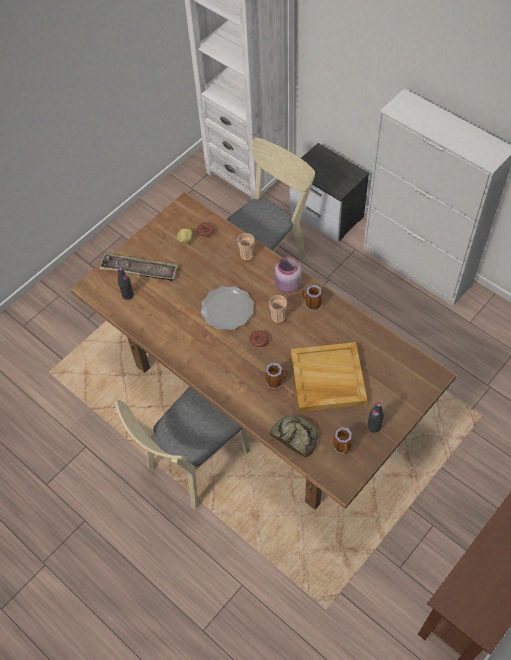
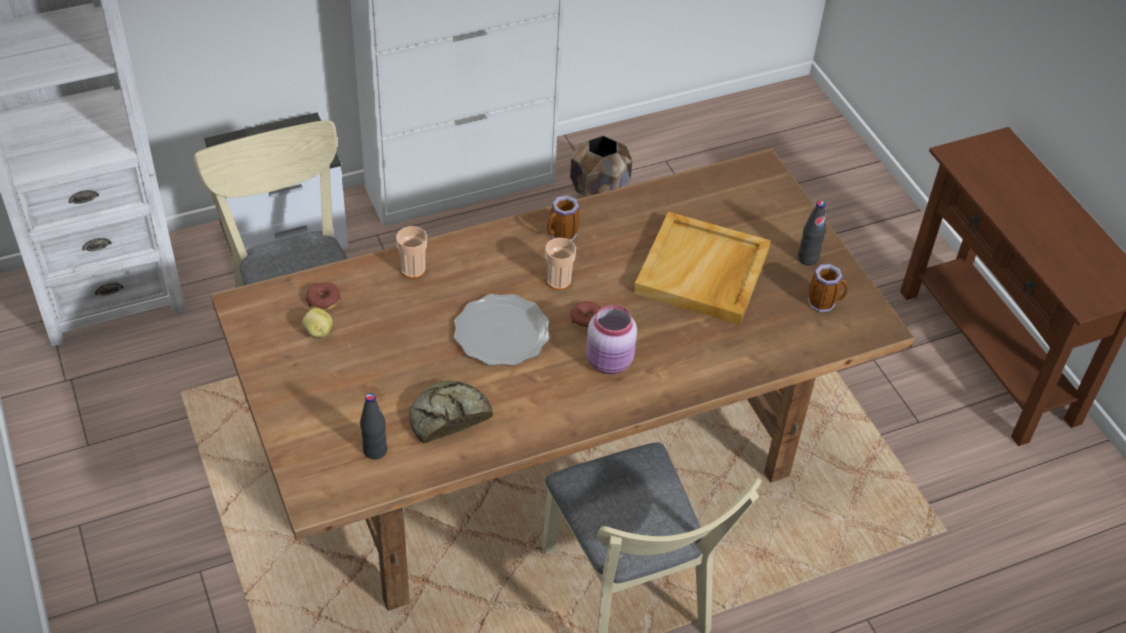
camera: 70 degrees left, 10 degrees down
tray [100,254,178,281] -> none
mug [265,362,288,389] -> none
bread [269,416,318,458] -> bread moved to [409,381,493,443]
pink jar [275,257,302,293] -> pink jar moved to [586,305,637,374]
none -> brown planter [570,136,632,196]

